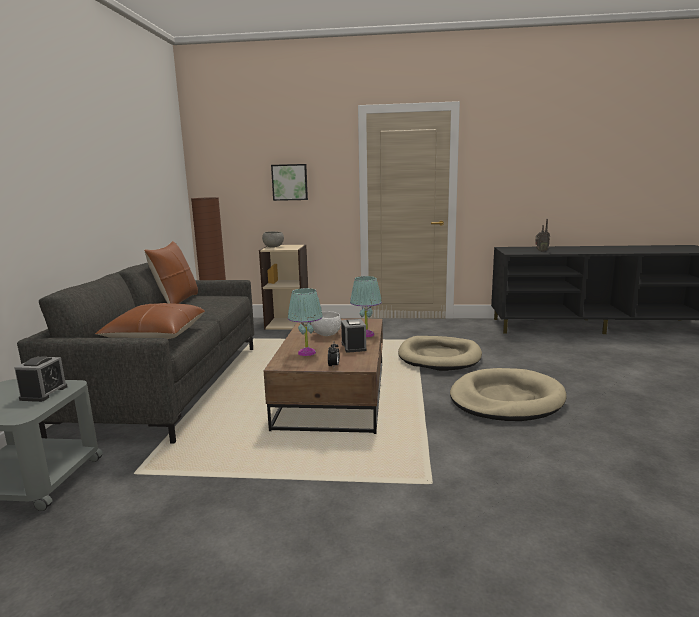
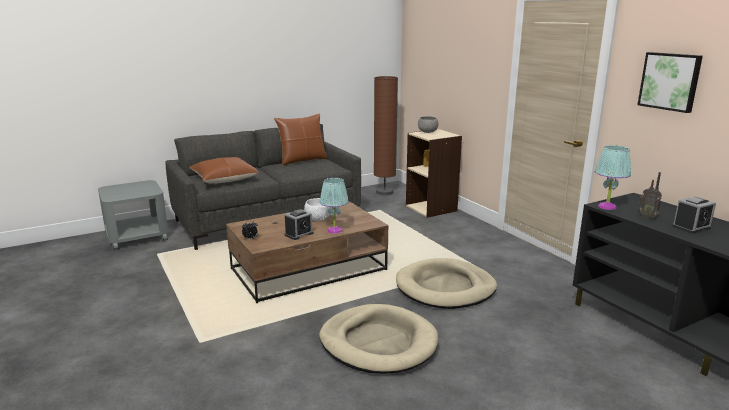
camera: 55 degrees right, 5 degrees up
alarm clock [14,357,68,402] -> alarm clock moved to [672,196,716,234]
picture [271,164,308,201] -> picture moved to [637,52,703,113]
turquoise table lamp [288,288,323,356] -> turquoise table lamp moved to [595,145,631,210]

